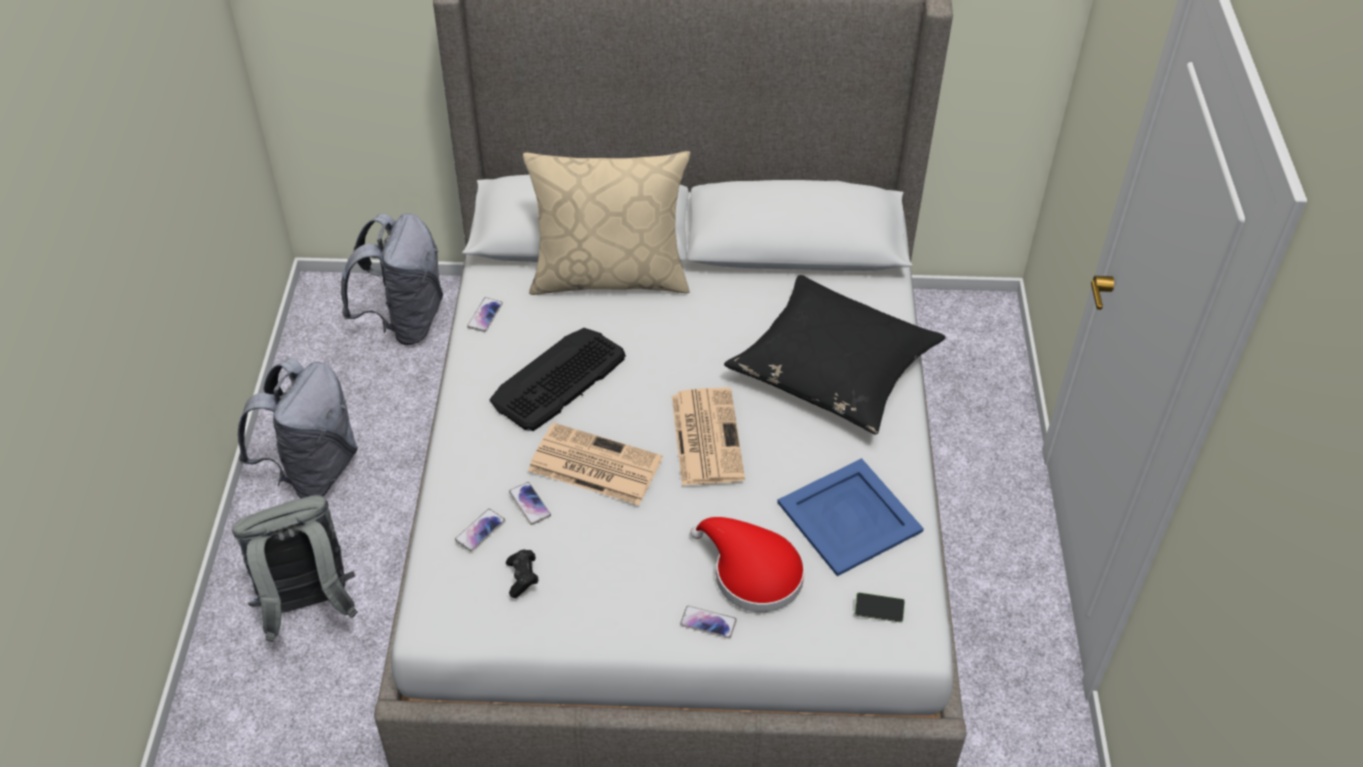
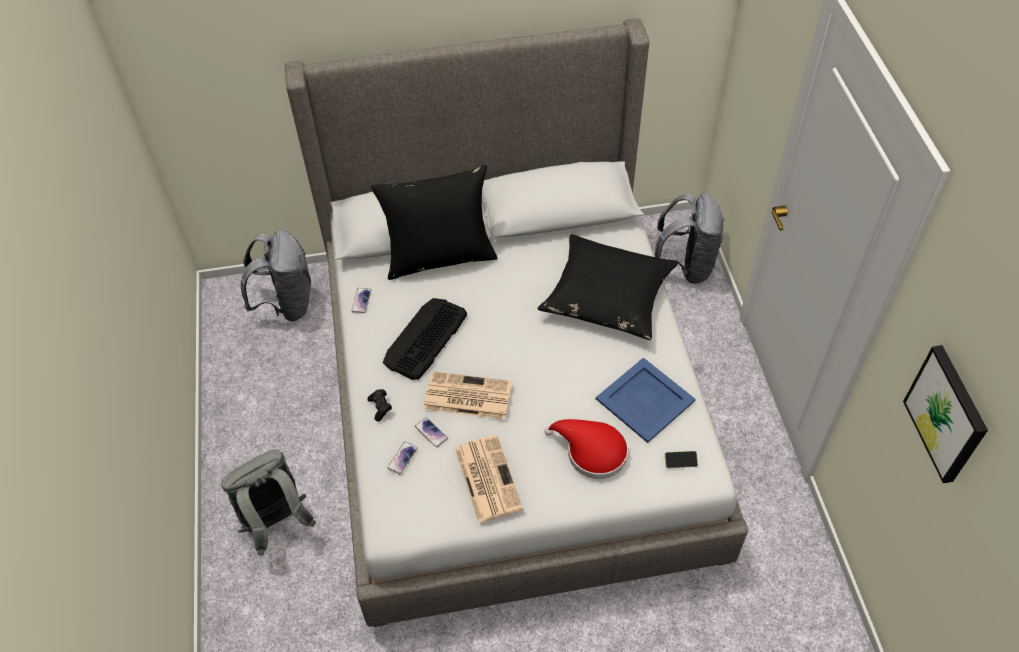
camera: 10 degrees left, 5 degrees up
grey backpack [238,358,358,498] -> grey backpack moved to [655,193,725,284]
black game controller [506,550,538,598] -> black game controller moved to [368,389,392,421]
beige pillow [523,151,690,295] -> black pillow [371,165,498,280]
newspaper [672,388,745,486] -> newspaper moved to [455,435,523,523]
phone [680,606,737,638] -> none
none -> picture [903,345,988,483]

